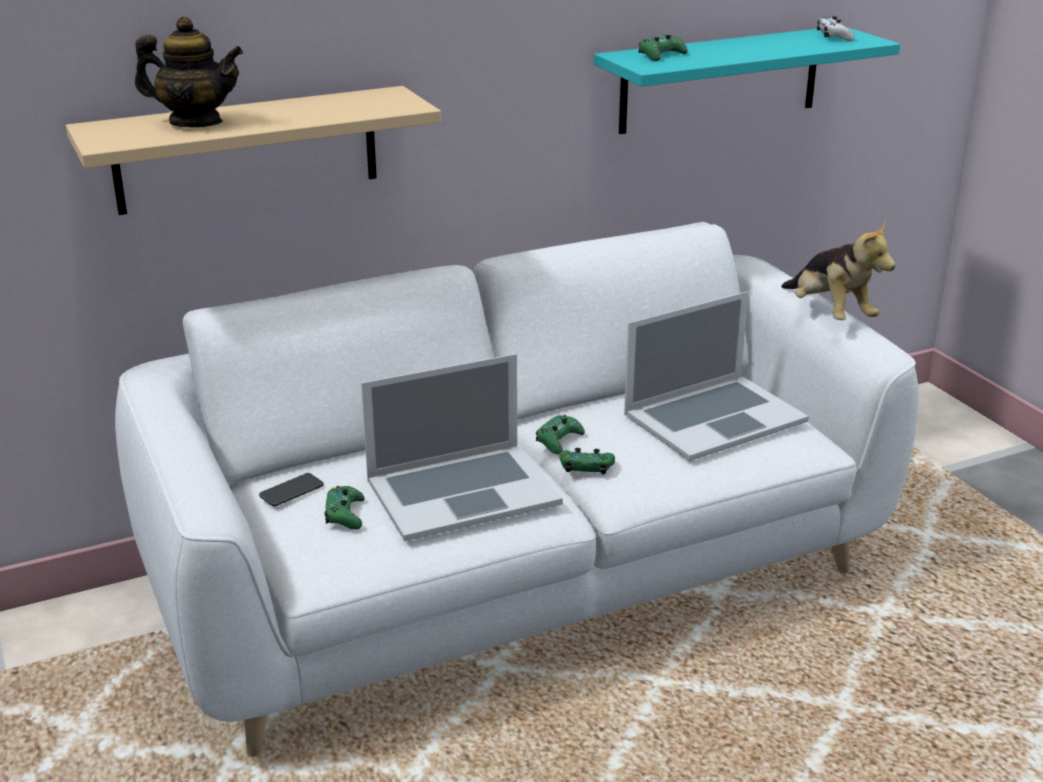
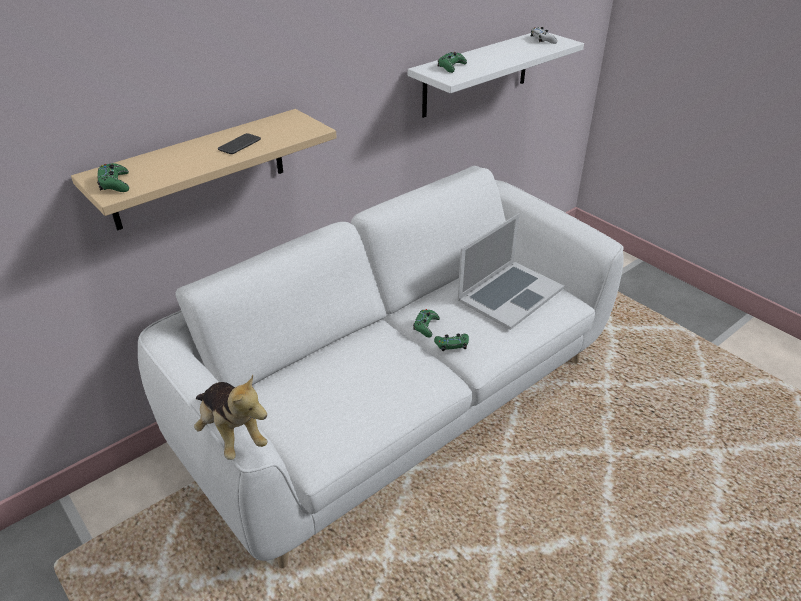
camera: 15 degrees left, 10 degrees up
teapot [135,16,243,127] -> none
phone [259,473,324,506] -> phone moved to [218,133,261,154]
green game controller [325,486,365,530] -> green game controller moved to [97,163,129,192]
laptop [361,354,563,542] -> none
turquoise shelf [594,26,900,134] -> white shelf [408,33,584,118]
plush toy [781,221,896,320] -> plush toy moved to [194,374,267,460]

